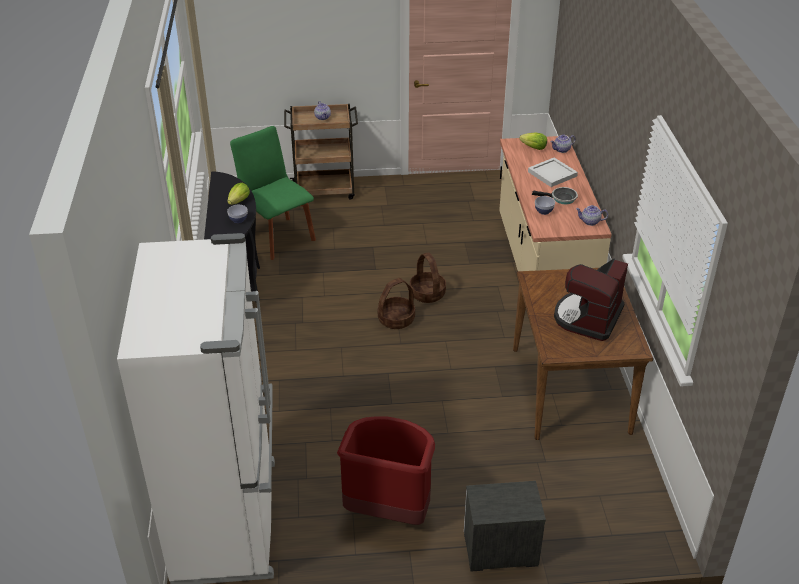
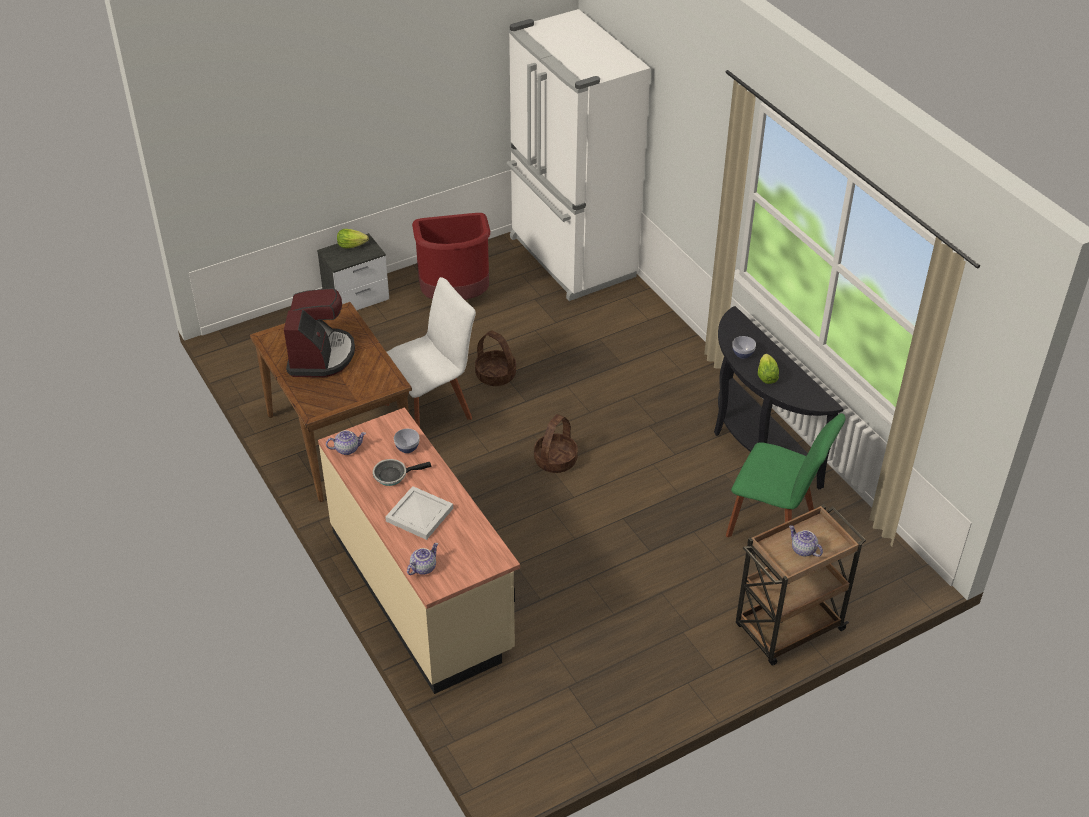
camera: 155 degrees right, 5 degrees up
basket [410,252,446,303] -> basket moved to [475,330,516,386]
lettuce [519,132,547,150] -> lettuce moved to [337,229,369,248]
none -> white chair [386,277,476,427]

